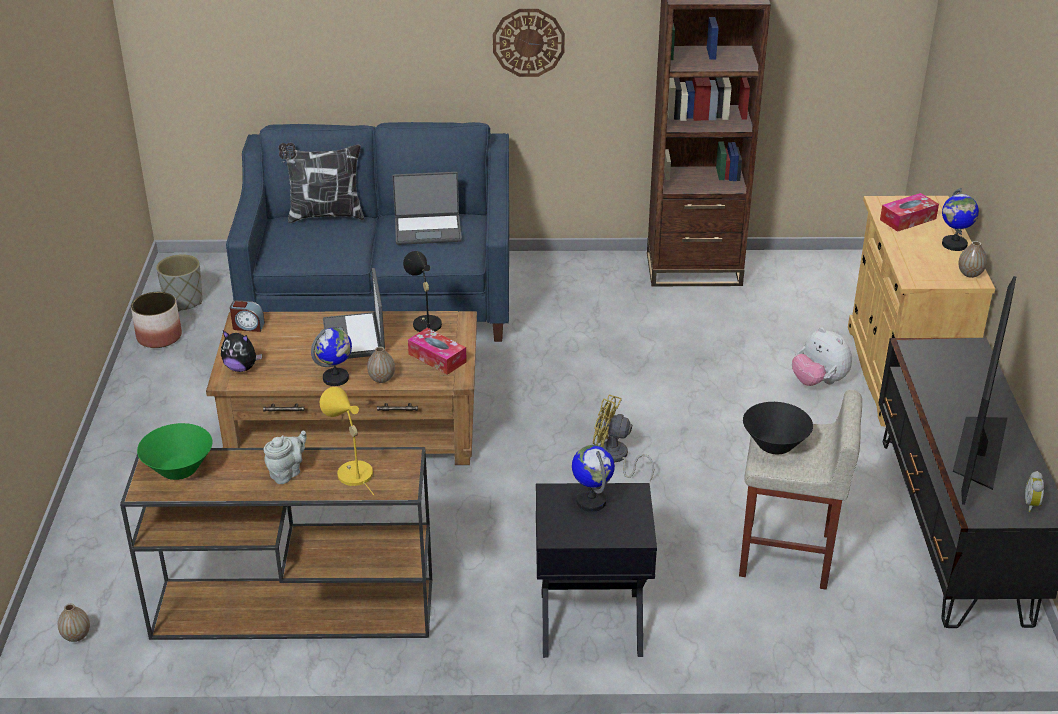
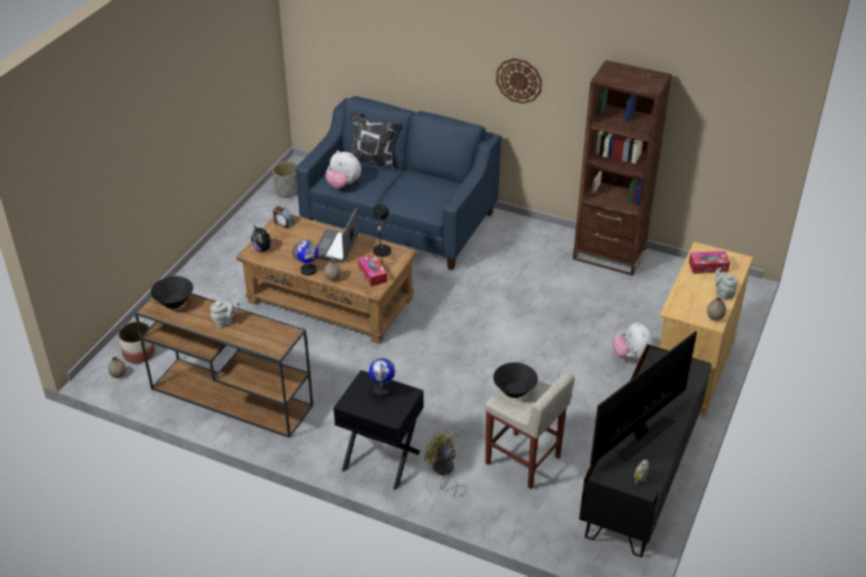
camera: 25 degrees right, 5 degrees up
planter [131,292,182,348] -> planter moved to [118,322,155,363]
green bowl [137,423,213,480] -> black bowl [151,276,193,309]
yellow table lamp [320,387,374,495] -> none
laptop [392,172,462,245] -> none
yellow fan [593,395,654,481] -> yellow fan moved to [425,428,457,497]
globe [942,188,979,251] -> grey teapot [715,268,737,300]
none -> plush toy [326,151,361,189]

